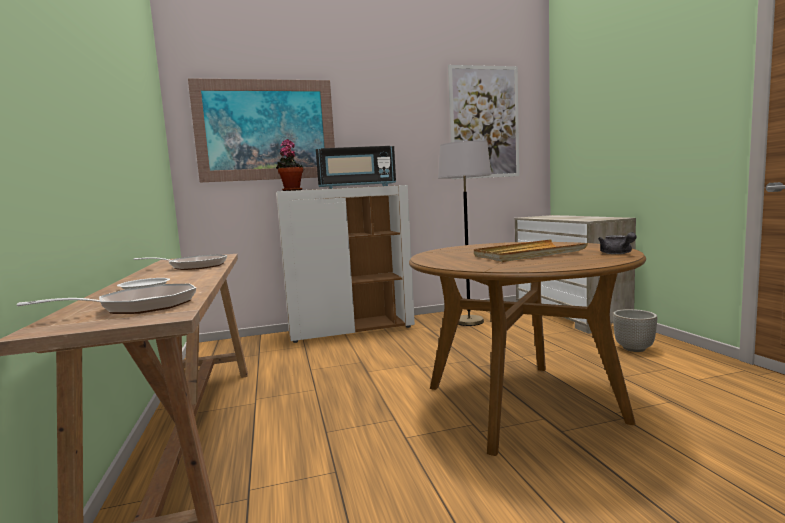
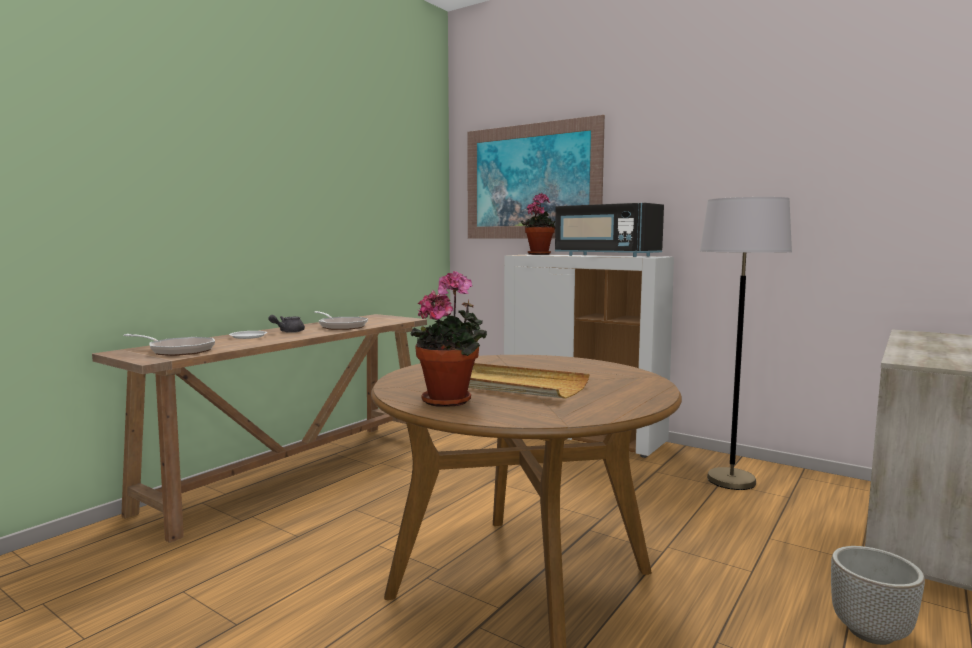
camera: 50 degrees right, 0 degrees up
picture [448,65,519,179] -> none
grey teapot [598,232,637,254] -> grey teapot moved to [268,315,305,333]
none -> potted plant [410,271,487,407]

